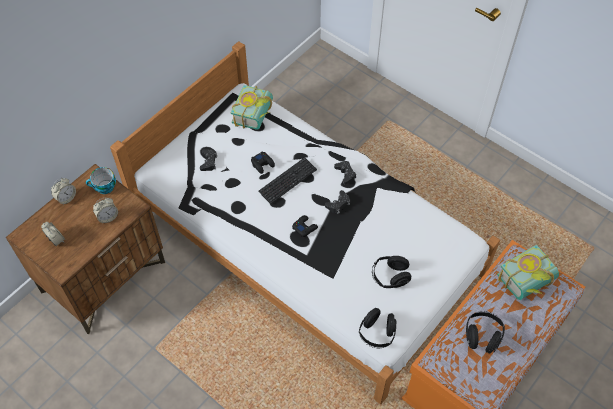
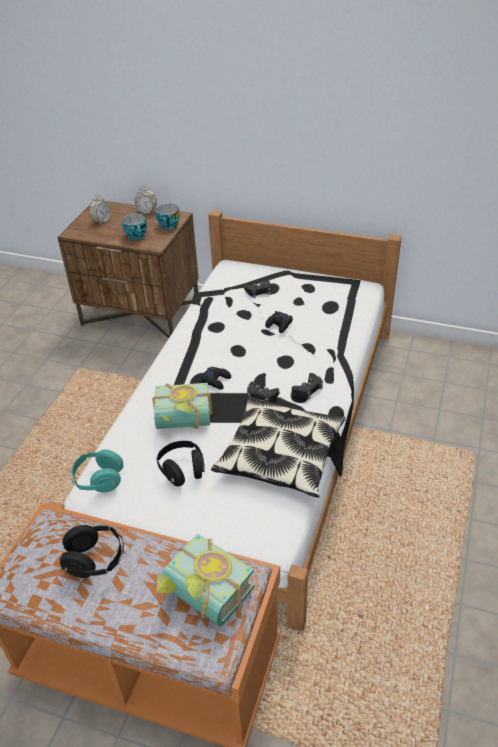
camera: 70 degrees right, 15 degrees down
alarm clock [93,197,118,223] -> cup [122,213,147,240]
book [231,85,273,130] -> book moved to [152,383,212,429]
keyboard [258,157,317,204] -> none
black headphones [359,308,397,348] -> turquoise headphones [70,449,123,492]
none -> pillow [211,396,346,498]

